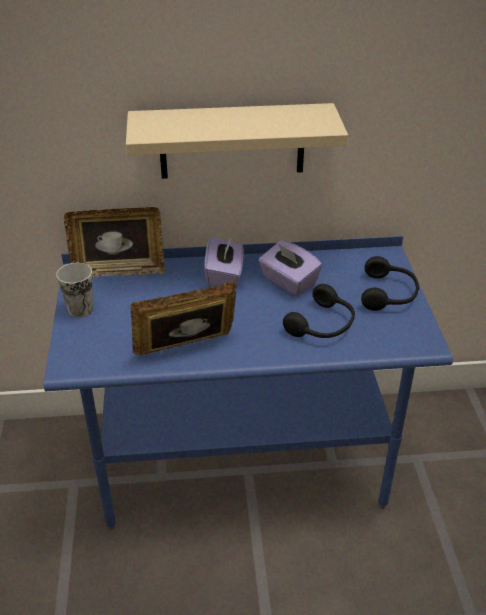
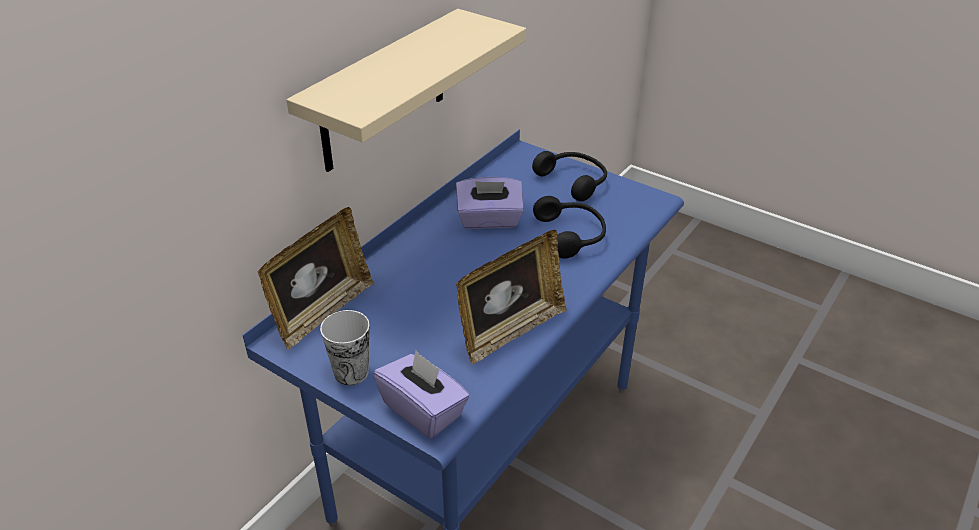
camera: 50 degrees left, 0 degrees up
picture frame [130,281,236,356] -> picture frame turned 150 degrees counterclockwise [456,230,567,364]
purple tissue box [204,235,243,289] -> purple tissue box moved to [373,350,470,439]

